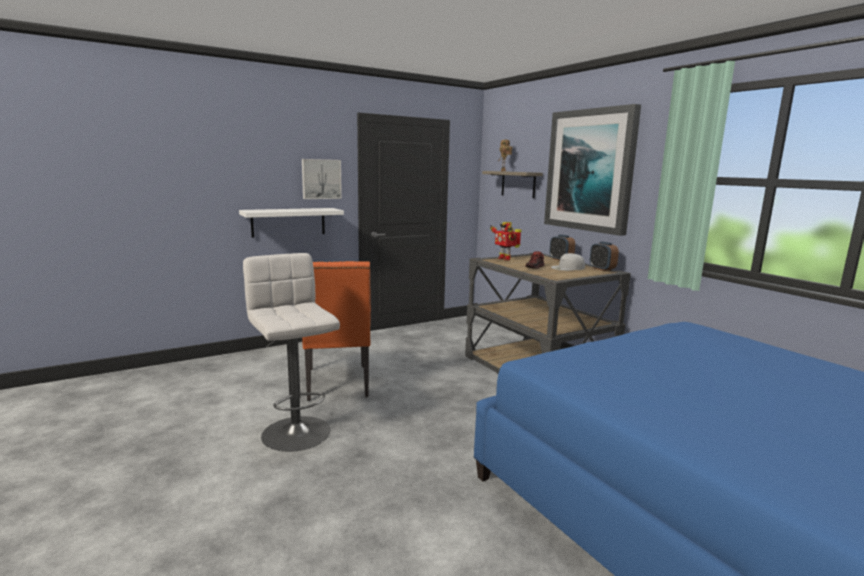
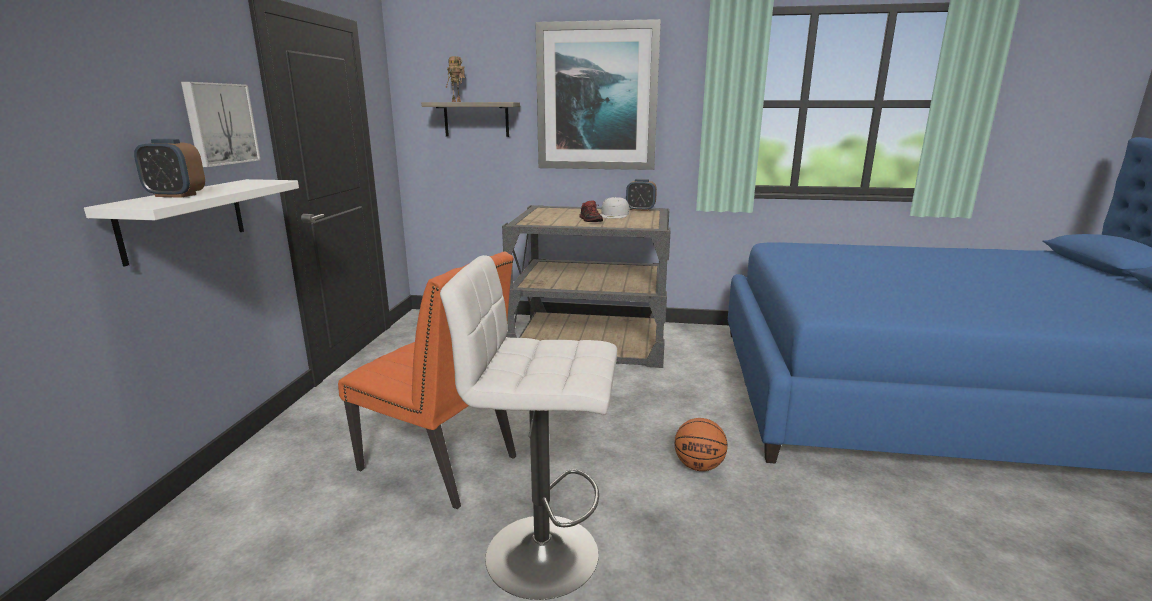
camera: 50 degrees left, 5 degrees up
toy robot [490,222,521,260] -> none
alarm clock [549,234,575,261] -> alarm clock moved to [134,139,205,198]
none -> basketball [675,418,728,471]

